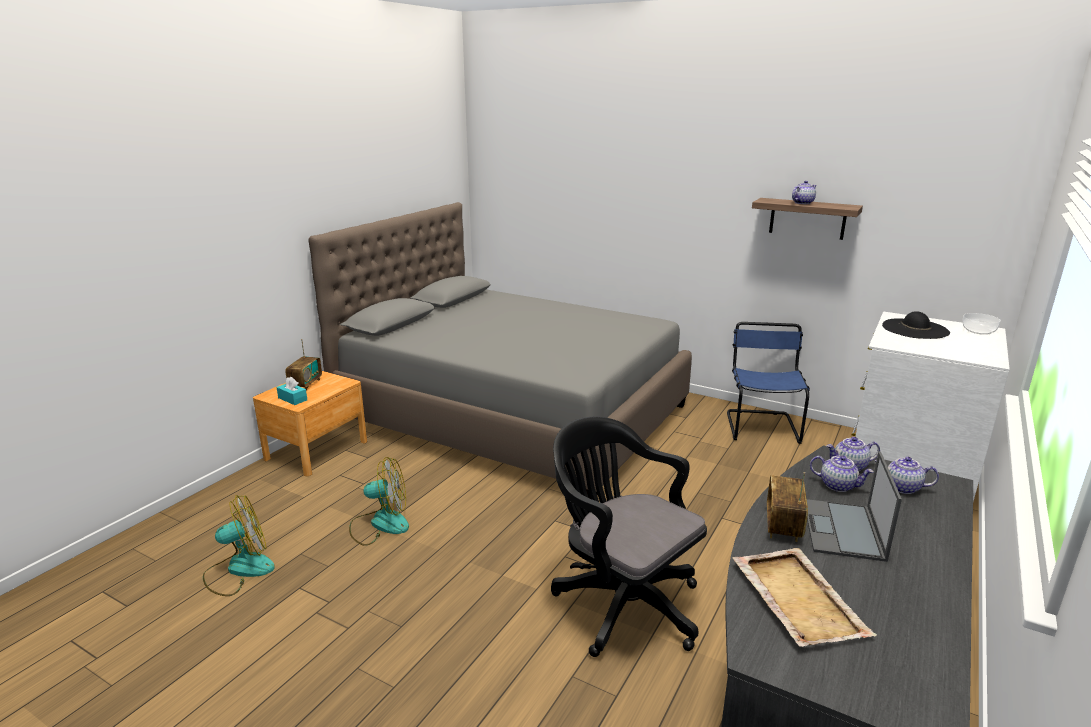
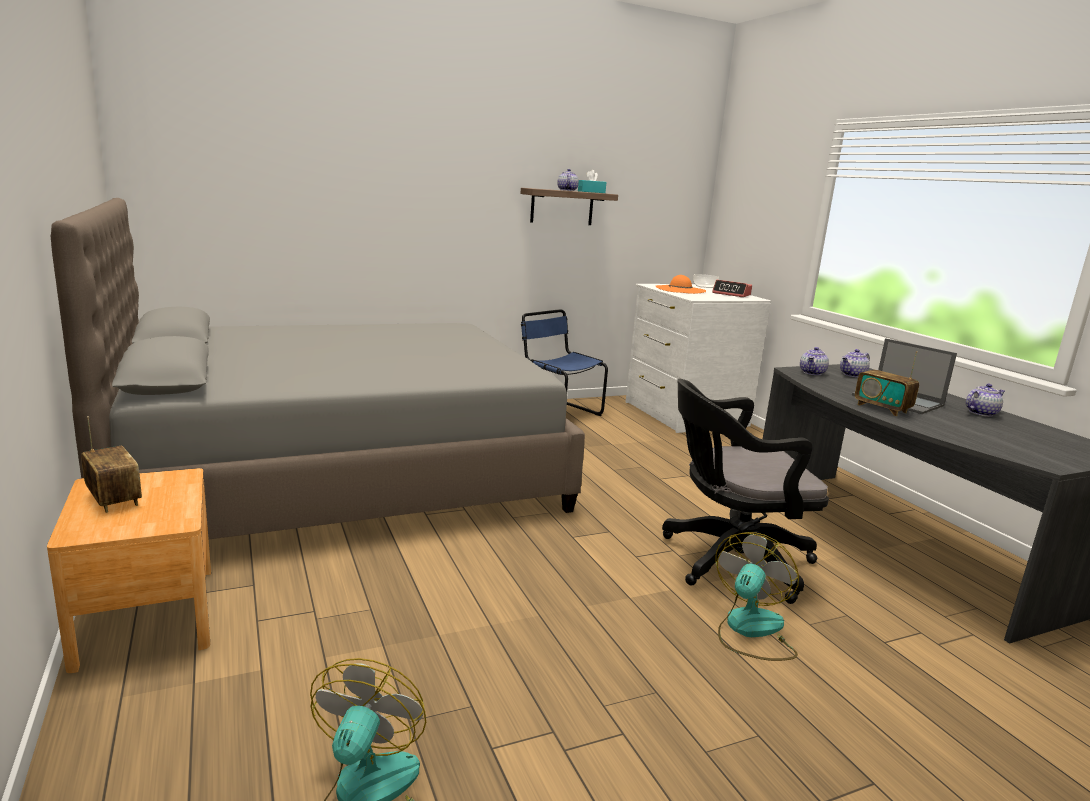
camera: 55 degrees left, 5 degrees down
turquoise tissue box [276,377,307,405] -> turquoise tissue box moved to [578,170,606,193]
fan [349,457,409,546] -> fan moved to [715,532,799,661]
beige tray [733,548,877,647] -> none
teapot [810,455,874,492] -> teapot moved to [966,384,1005,417]
black hat [882,311,950,339] -> orange hat [655,275,706,294]
none -> alarm clock [712,280,752,297]

